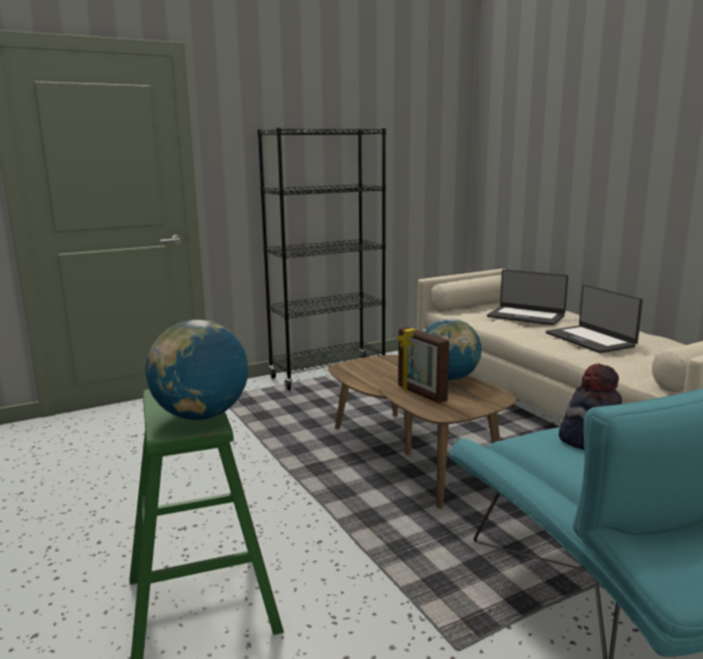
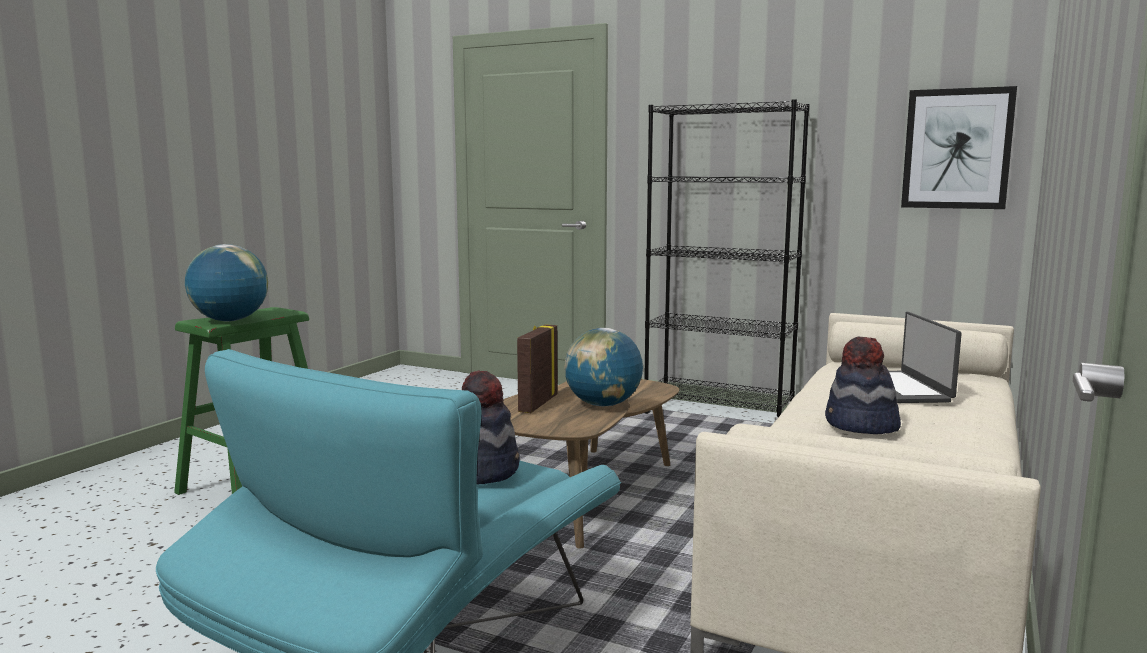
camera: 55 degrees right, 5 degrees down
laptop [546,284,643,353] -> hat [825,337,901,434]
none -> picture [901,86,1017,209]

